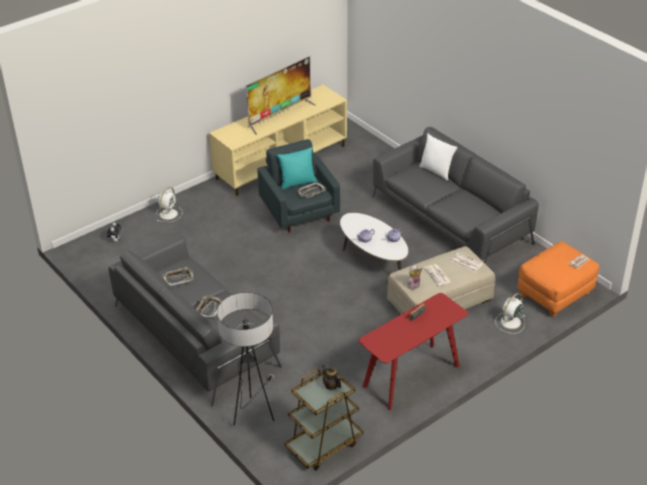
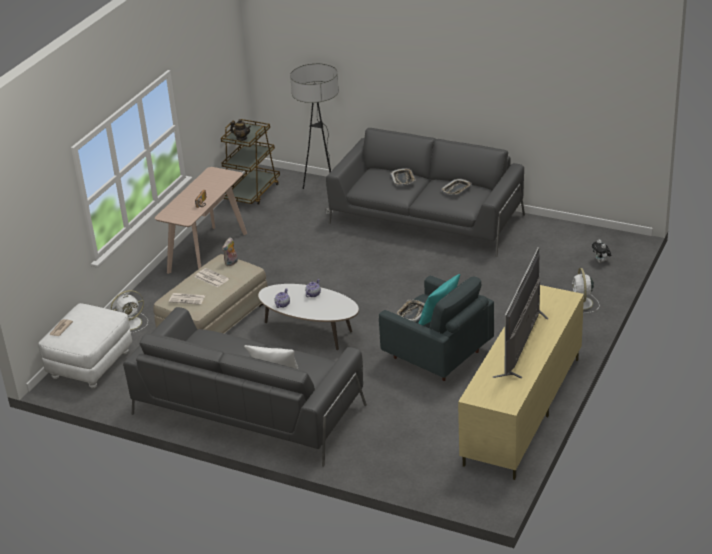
camera: 155 degrees right, 5 degrees down
red console table [358,293,468,410] -> beige console table [155,167,247,274]
white fan [495,293,525,334] -> white fan turned 45 degrees clockwise [111,290,148,333]
orange ottoman [518,241,599,317] -> white ottoman [38,303,132,389]

